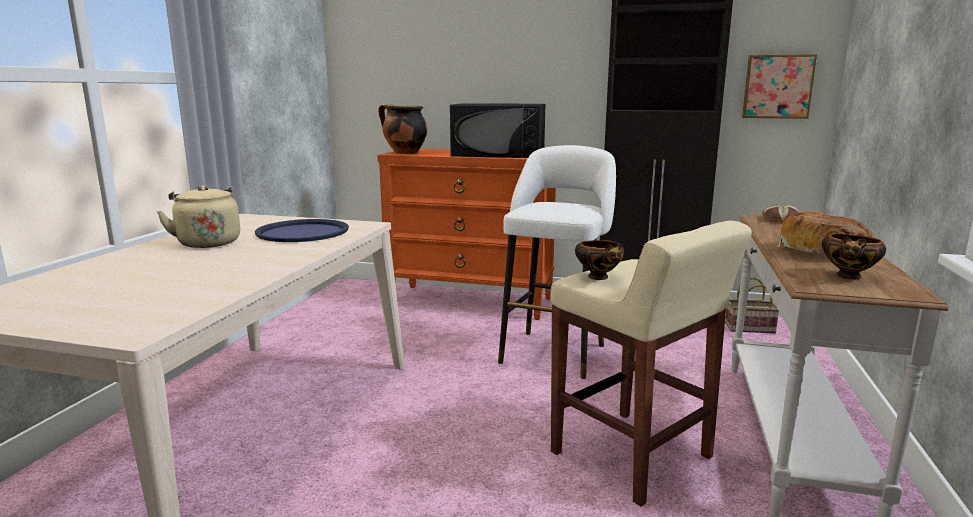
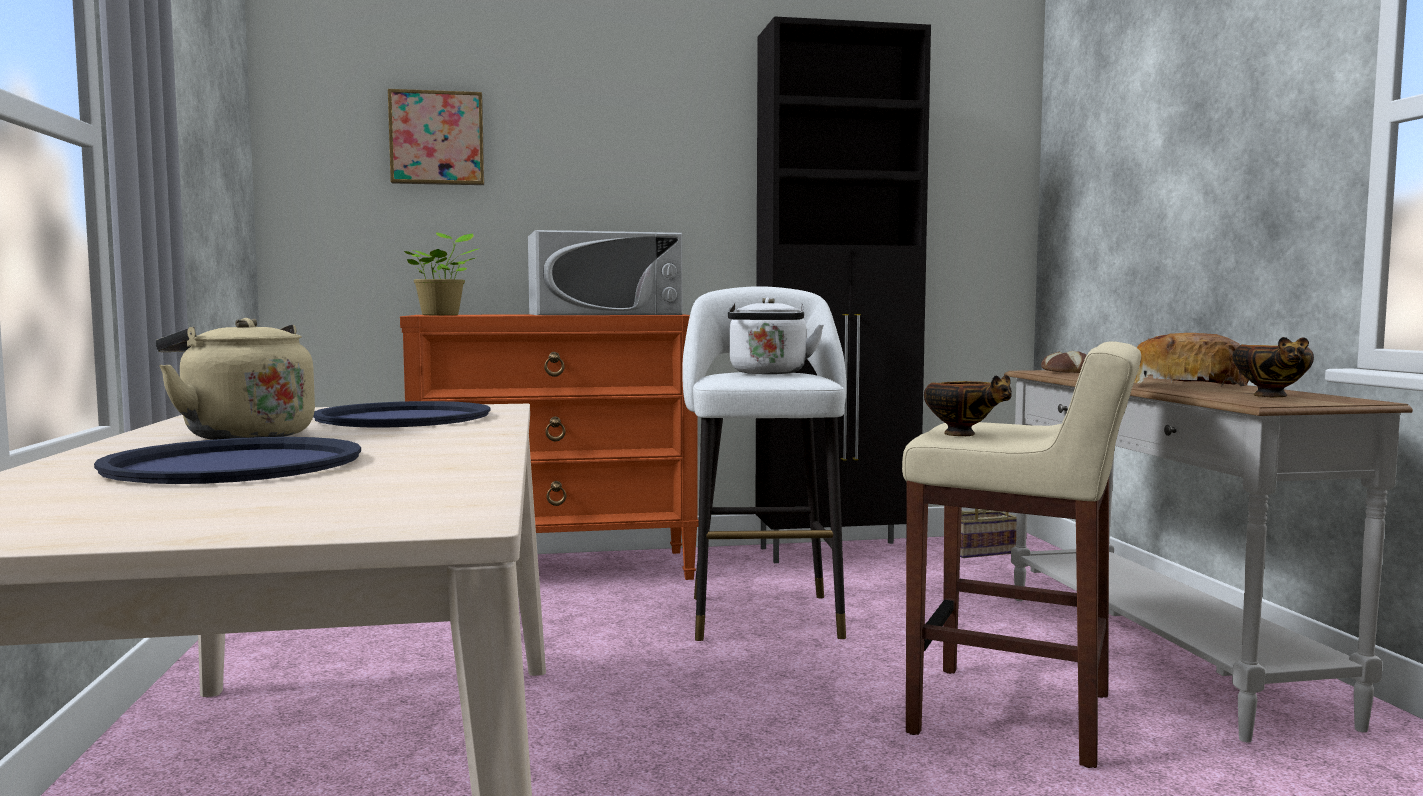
camera: 25 degrees left, 10 degrees down
cooking pot [378,104,427,154] -> potted plant [404,232,480,315]
black microwave [450,103,545,158] -> white microwave [528,230,682,315]
picture [742,54,817,119] -> picture moved to [388,89,484,185]
none -> blue tray [94,437,361,484]
none -> white kettle [728,297,824,374]

